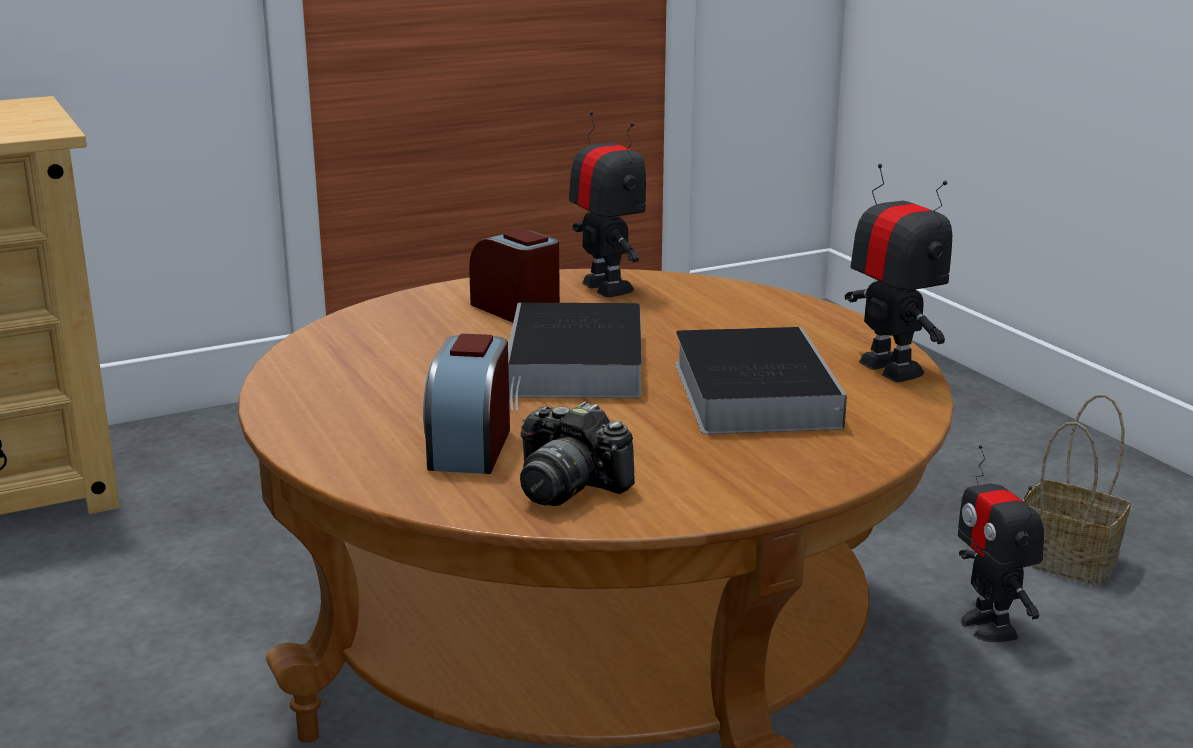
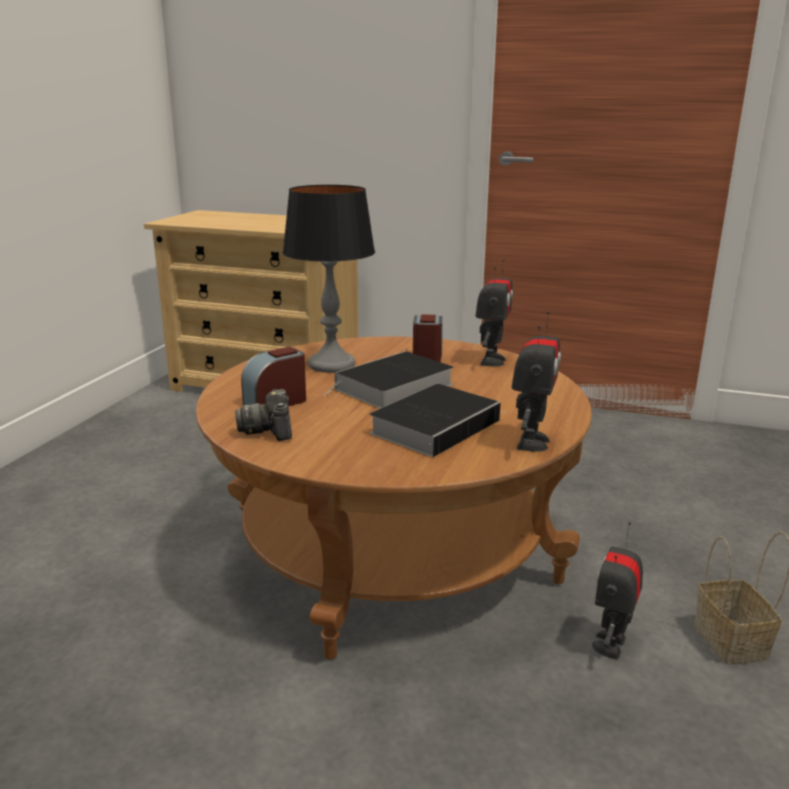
camera: 45 degrees right, 0 degrees up
none -> table lamp [282,185,375,373]

